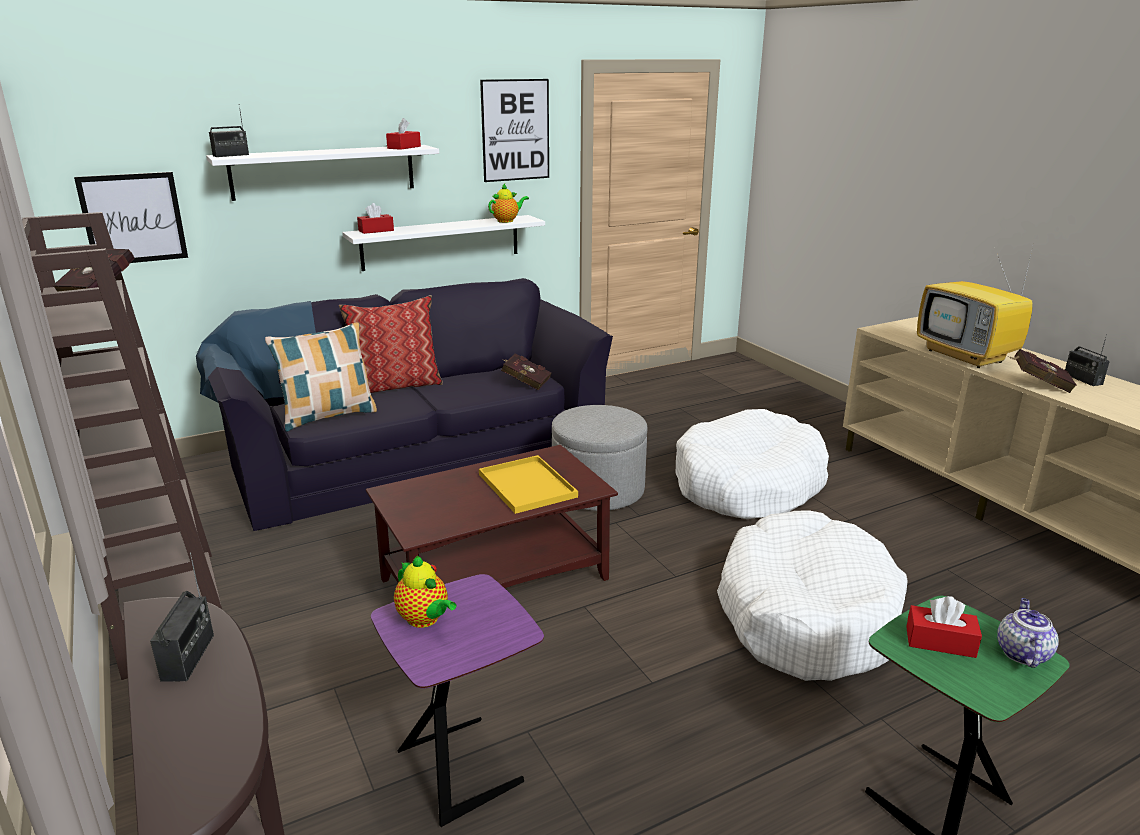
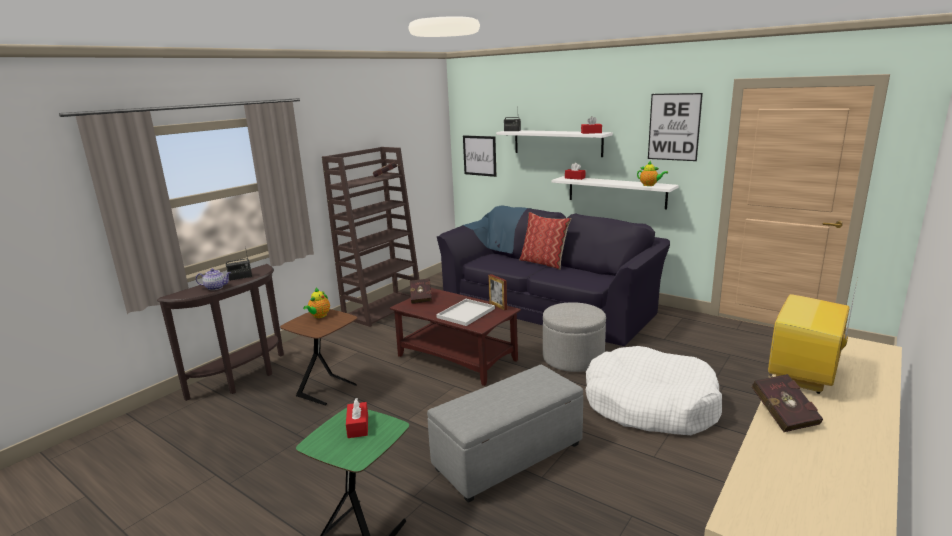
camera: 65 degrees right, 5 degrees down
pillow [265,322,377,432] -> none
purple side table [371,574,544,827] -> brown side table [280,309,357,405]
yellow tray [479,455,578,514] -> white tray [436,299,495,326]
red book [501,353,552,390] -> red book moved to [410,279,432,304]
white dog bed [717,510,908,681] -> grey ottoman [427,365,583,503]
teapot [997,598,1059,668] -> teapot moved to [196,269,231,290]
radio [1065,334,1110,386] -> none
none -> picture frame [488,274,507,311]

